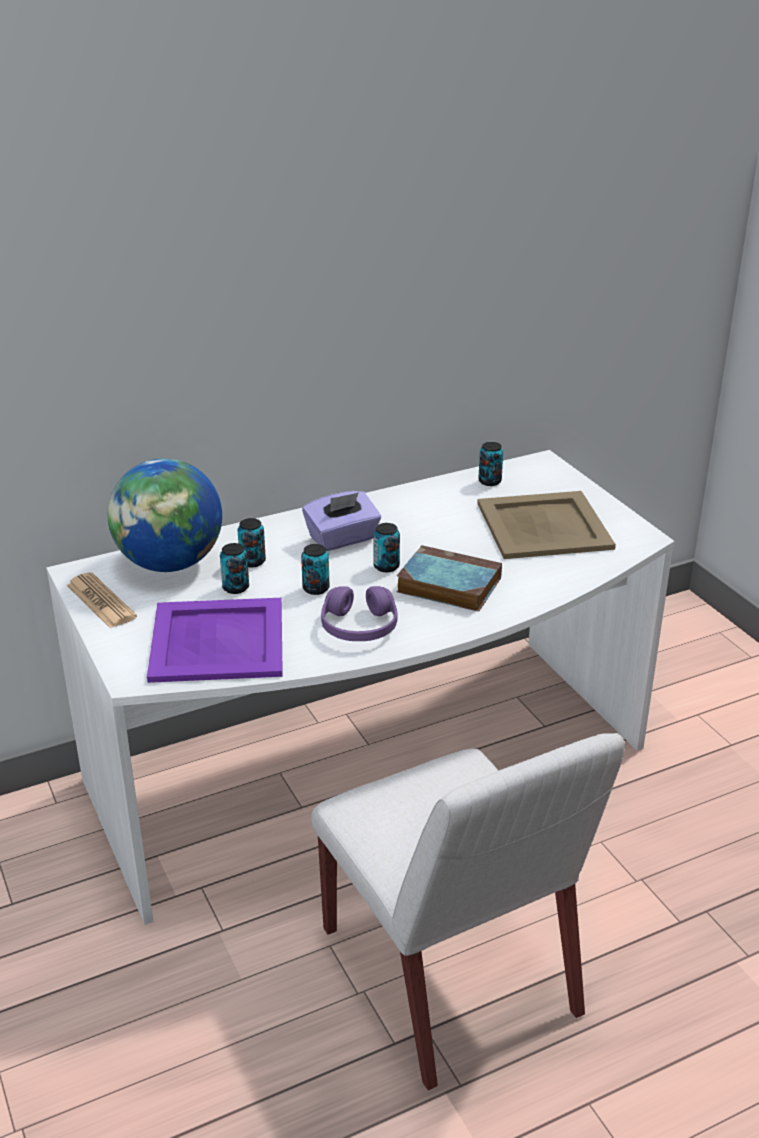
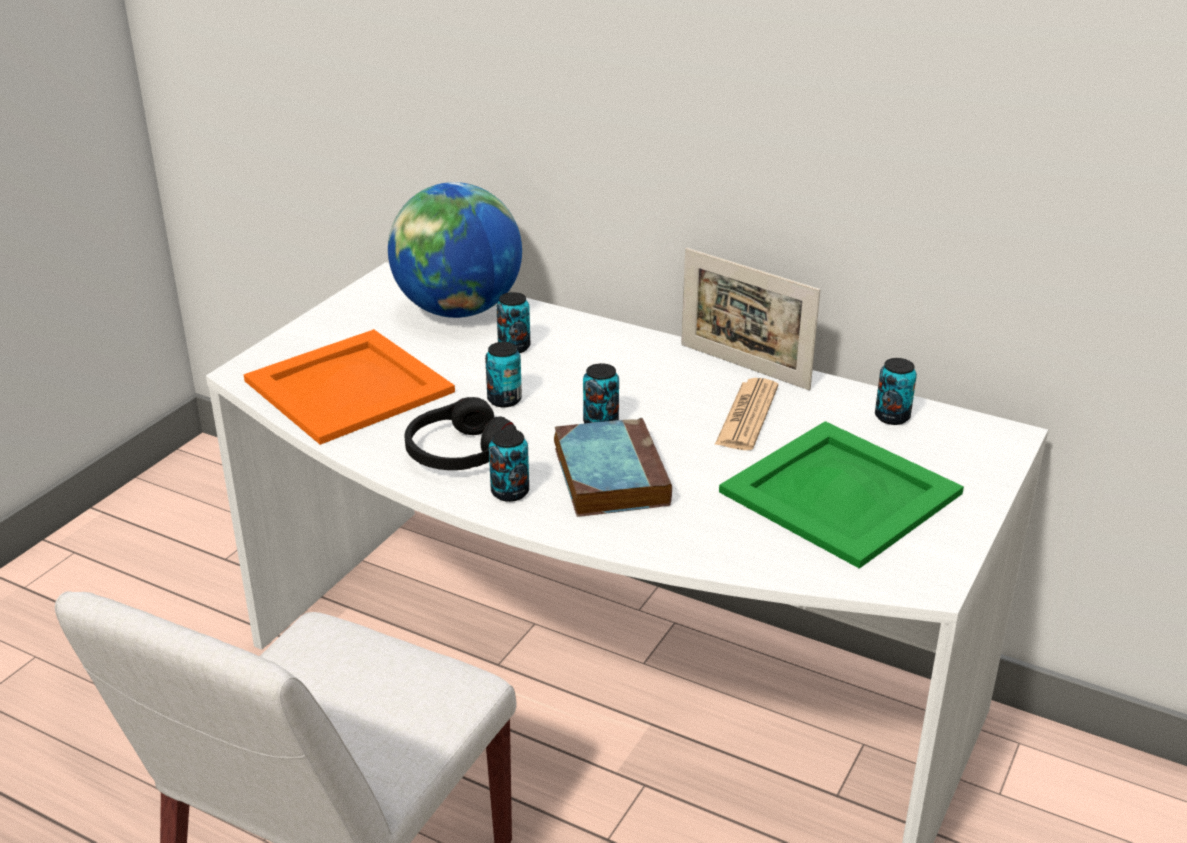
camera: 55 degrees right, 0 degrees up
newspaper [67,572,137,628] -> newspaper moved to [715,378,778,450]
purple tray [147,598,283,683] -> orange tray [243,329,455,445]
can [220,543,249,594] -> can moved to [489,429,529,502]
purple tissue box [302,491,381,551] -> none
purple headphones [321,586,397,641] -> black headphones [404,397,517,470]
beige tray [477,491,616,559] -> green tray [719,421,964,569]
none -> picture frame [681,248,820,390]

